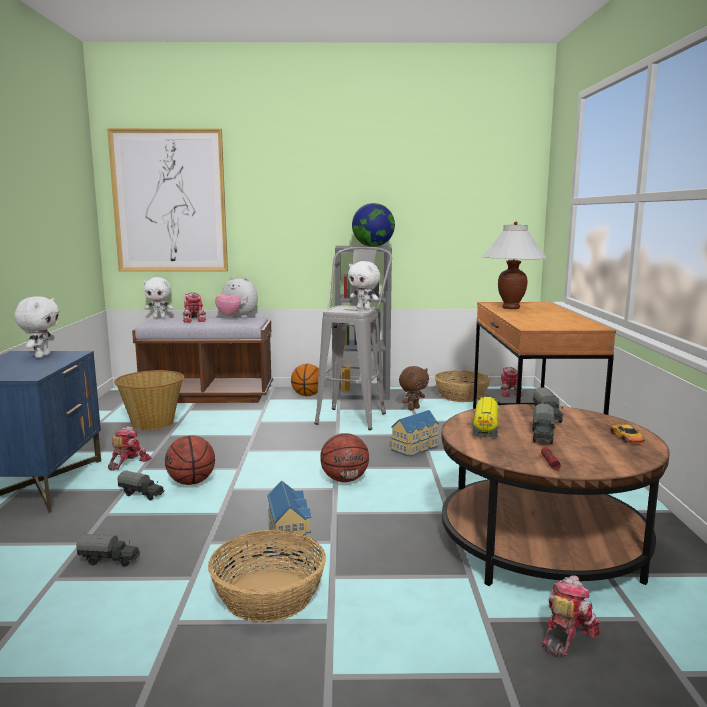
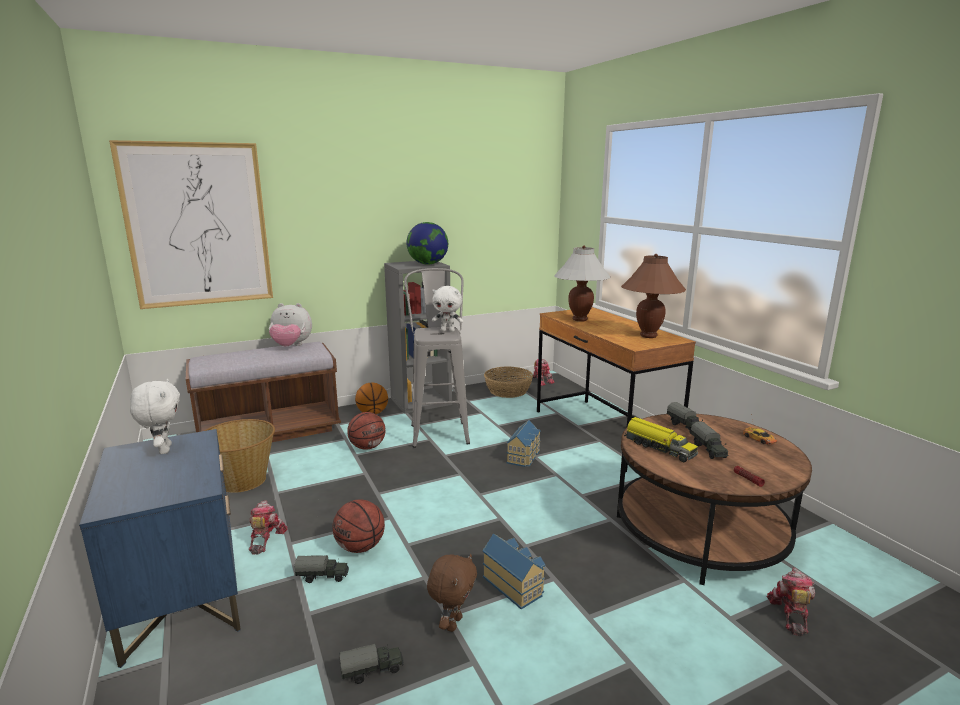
camera: 25 degrees left, 5 degrees up
white plush toy [143,277,173,318] -> none
toy robot [182,292,206,323] -> none
basket [208,530,326,622] -> none
basketball [320,433,369,482] -> basketball moved to [347,412,386,450]
brown plush toy [399,366,429,411] -> brown plush toy moved to [427,554,477,632]
toy truck [473,397,500,438] -> toy truck turned 150 degrees clockwise [624,417,698,462]
none -> brown table lamp [621,254,686,338]

